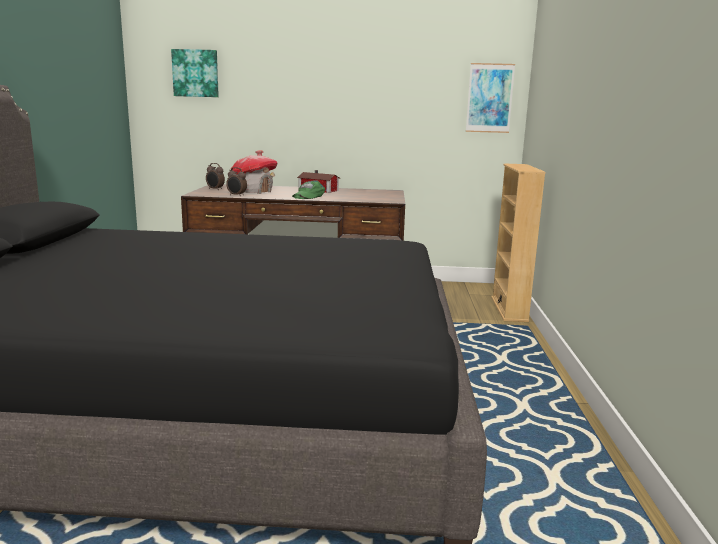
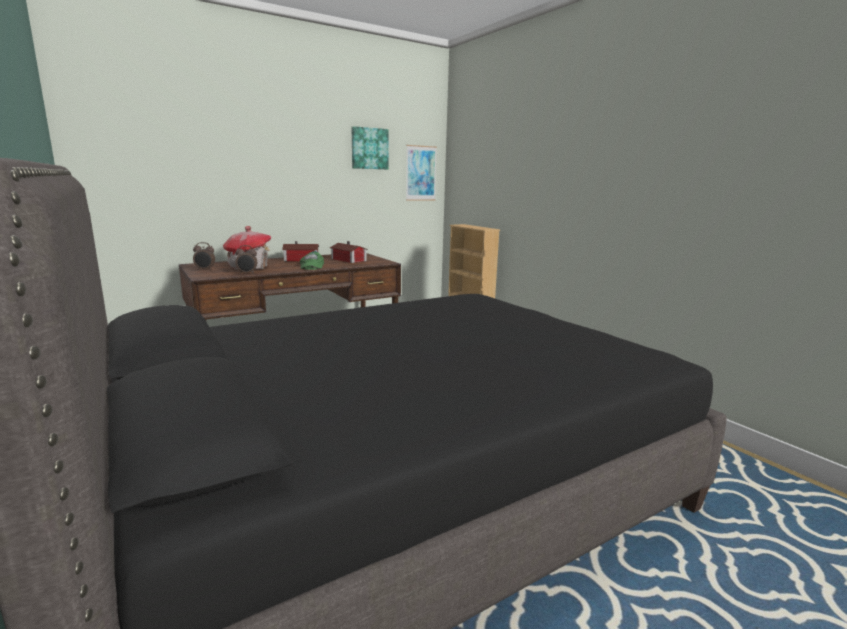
camera: 35 degrees left, 0 degrees up
picture [171,49,219,97] -> picture moved to [352,126,389,169]
none -> toy house [330,241,368,263]

